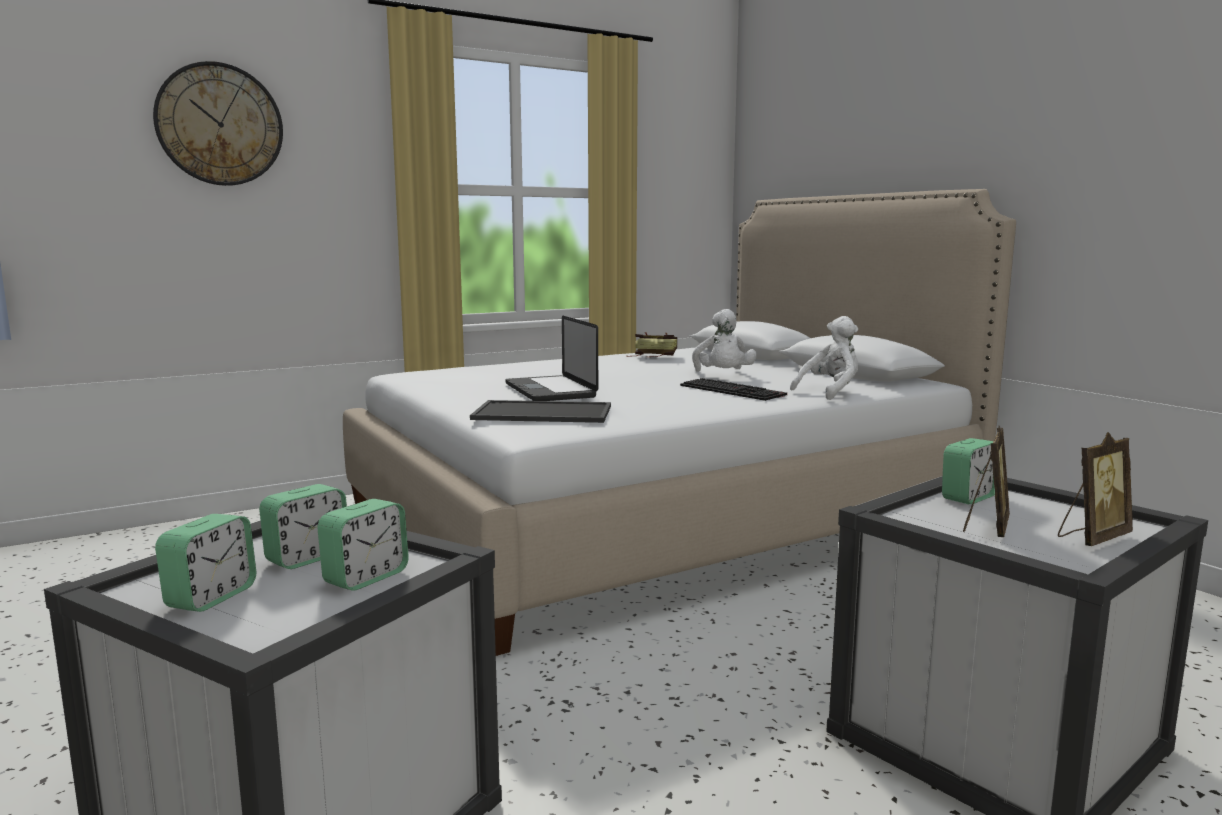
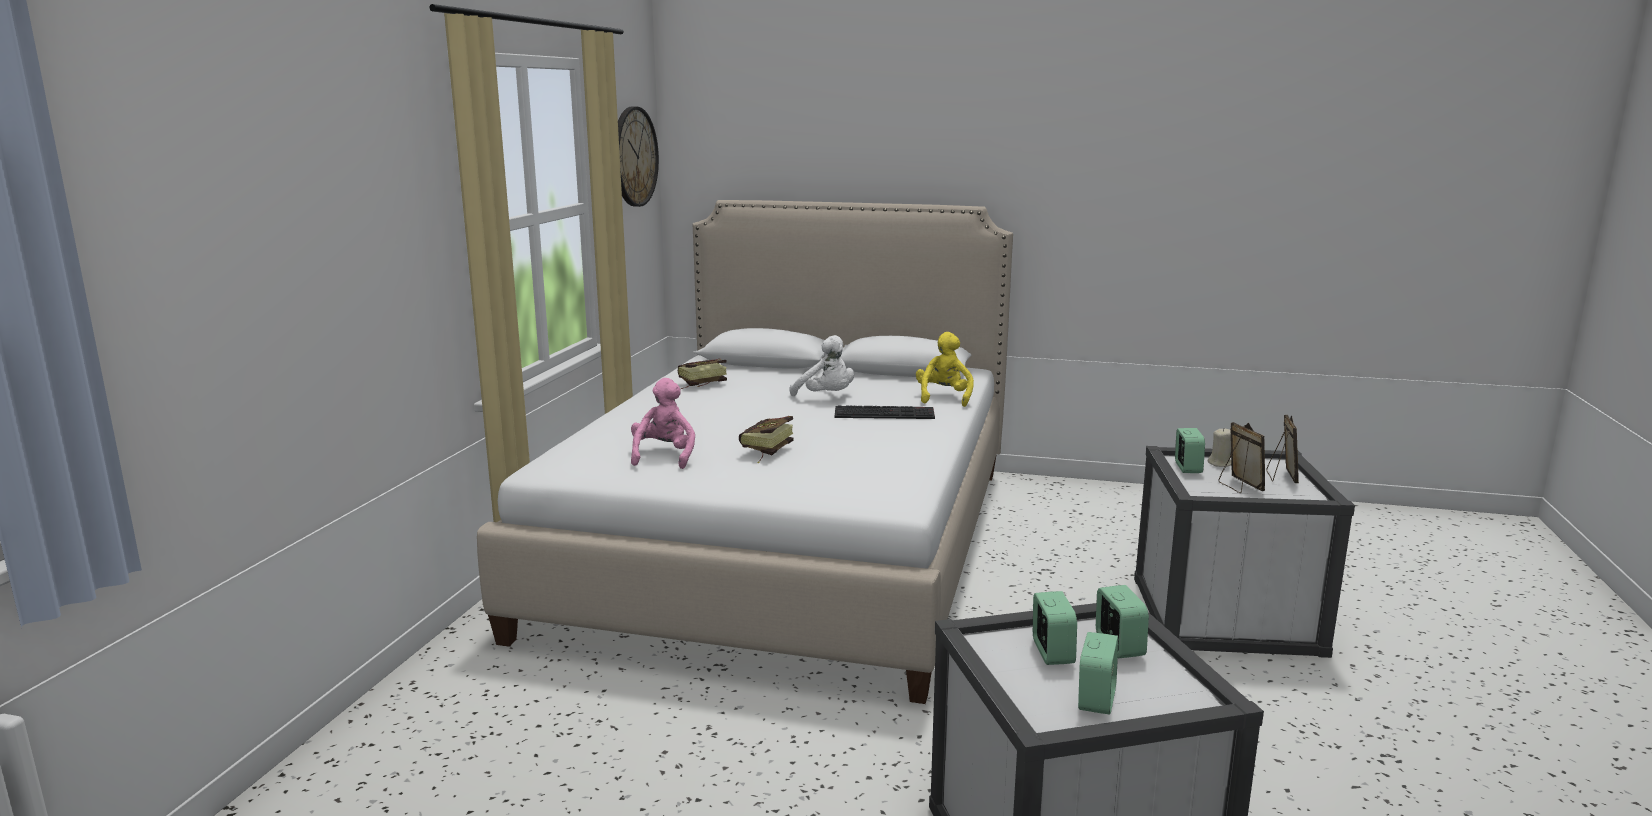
camera: 45 degrees left, 5 degrees up
wall clock [153,61,283,186] -> wall clock moved to [618,106,659,207]
alarm clock [155,514,256,612] -> alarm clock turned 45 degrees clockwise [1078,632,1118,714]
tray [470,400,611,423] -> none
laptop [505,316,598,401] -> book [739,416,794,463]
white plush toy [790,316,858,400] -> yellow plush toy [916,332,974,407]
none -> pink plush toy [631,378,695,469]
none -> beige candle [1208,428,1231,467]

